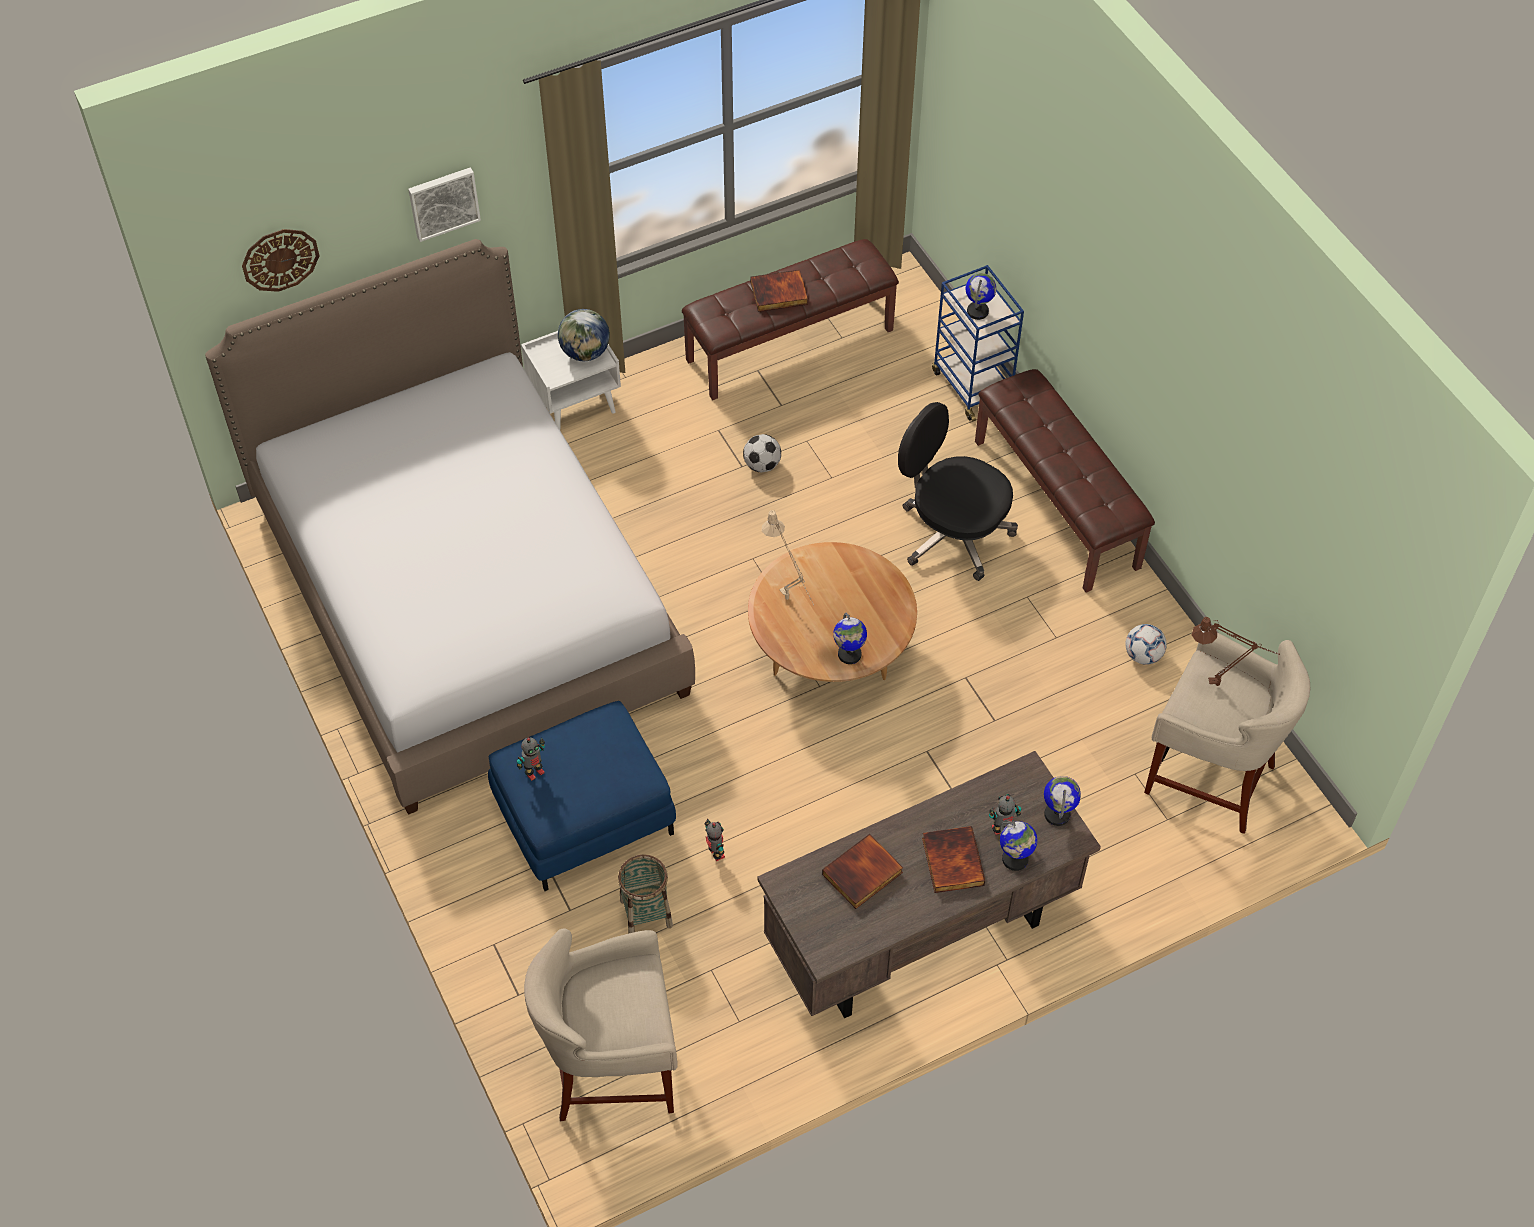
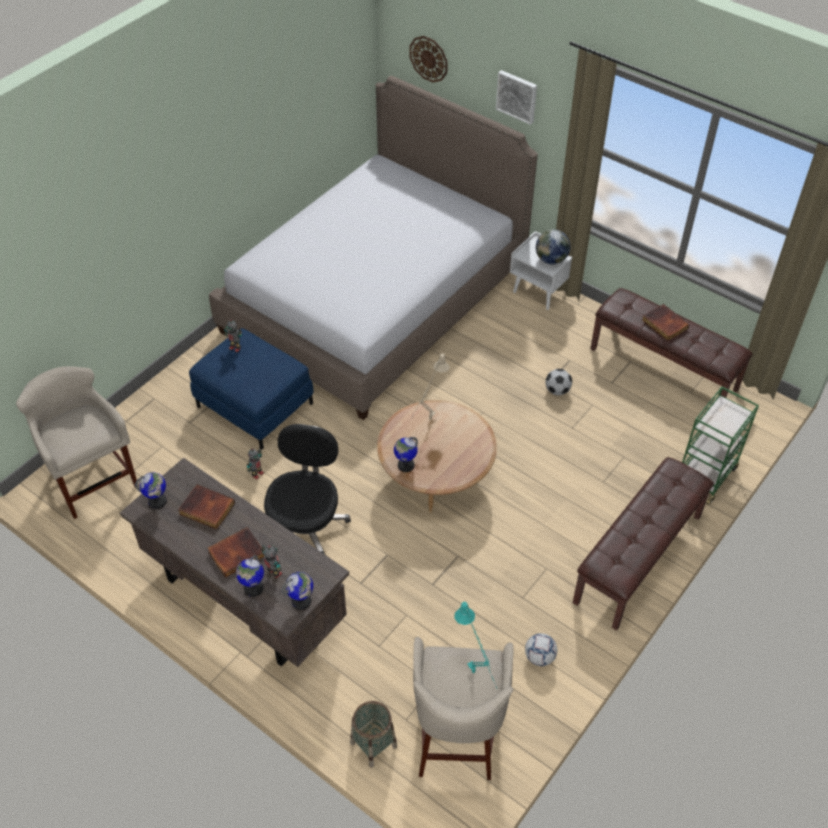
camera: 65 degrees right, 5 degrees down
basket [618,855,673,934] -> basket moved to [350,701,397,768]
black office chair [898,402,1018,581] -> black office chair moved to [264,424,351,554]
blue cart [932,265,1024,422] -> green cart [682,386,759,505]
globe [966,273,997,320] -> globe moved to [135,472,167,509]
brown table lamp [1192,617,1280,686] -> turquoise table lamp [454,602,498,689]

